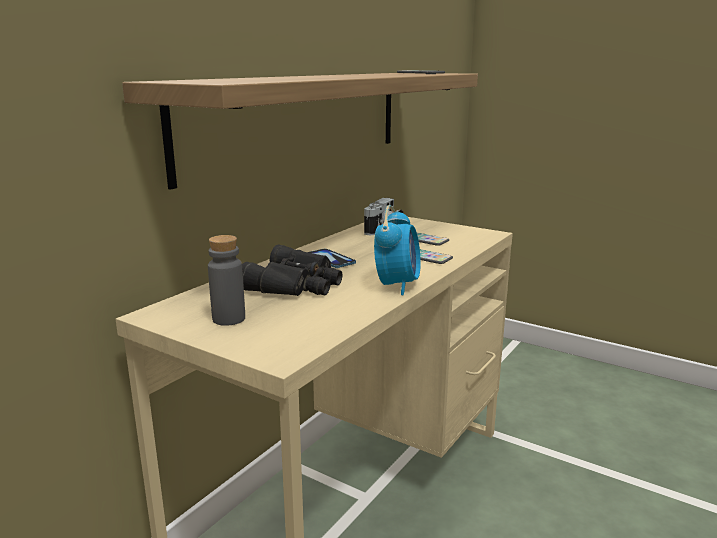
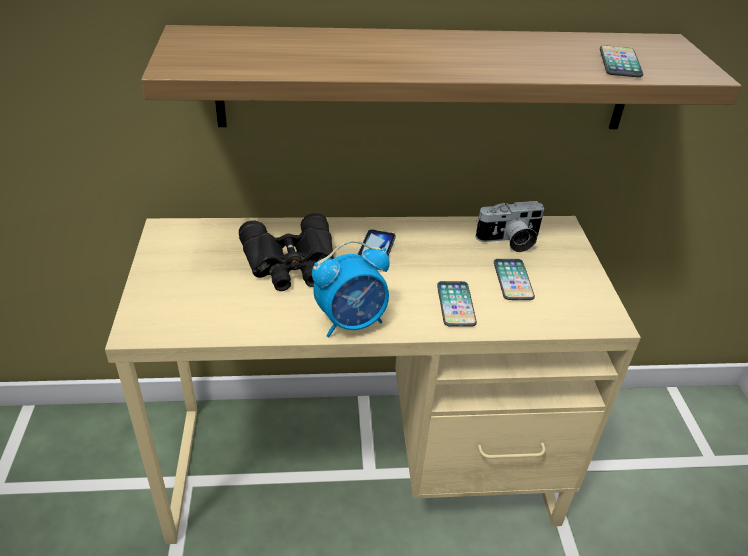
camera: 50 degrees right, 20 degrees up
grey bottle [208,235,245,326] -> none

